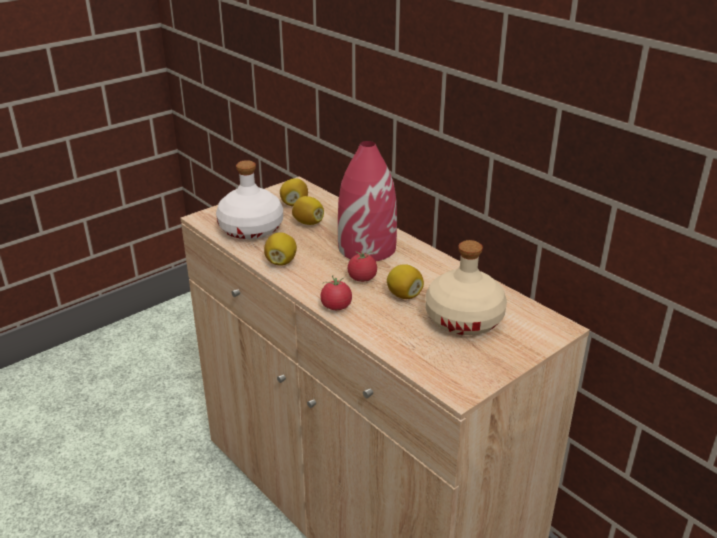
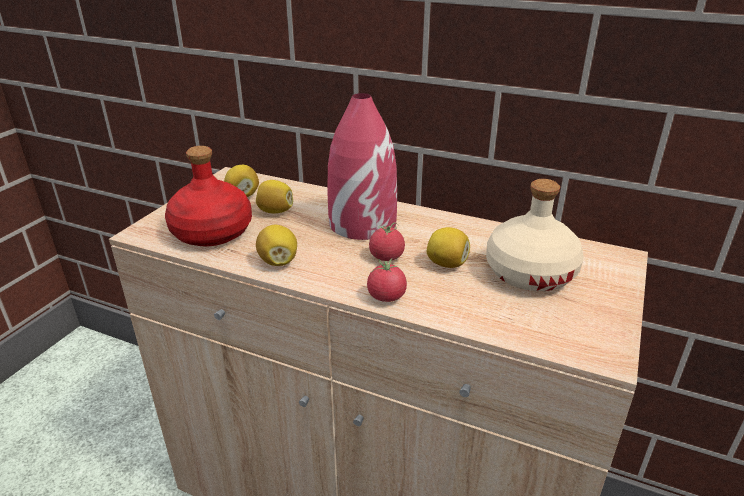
camera: 25 degrees left, 0 degrees up
white bottle [216,160,283,240] -> red bottle [165,146,252,246]

